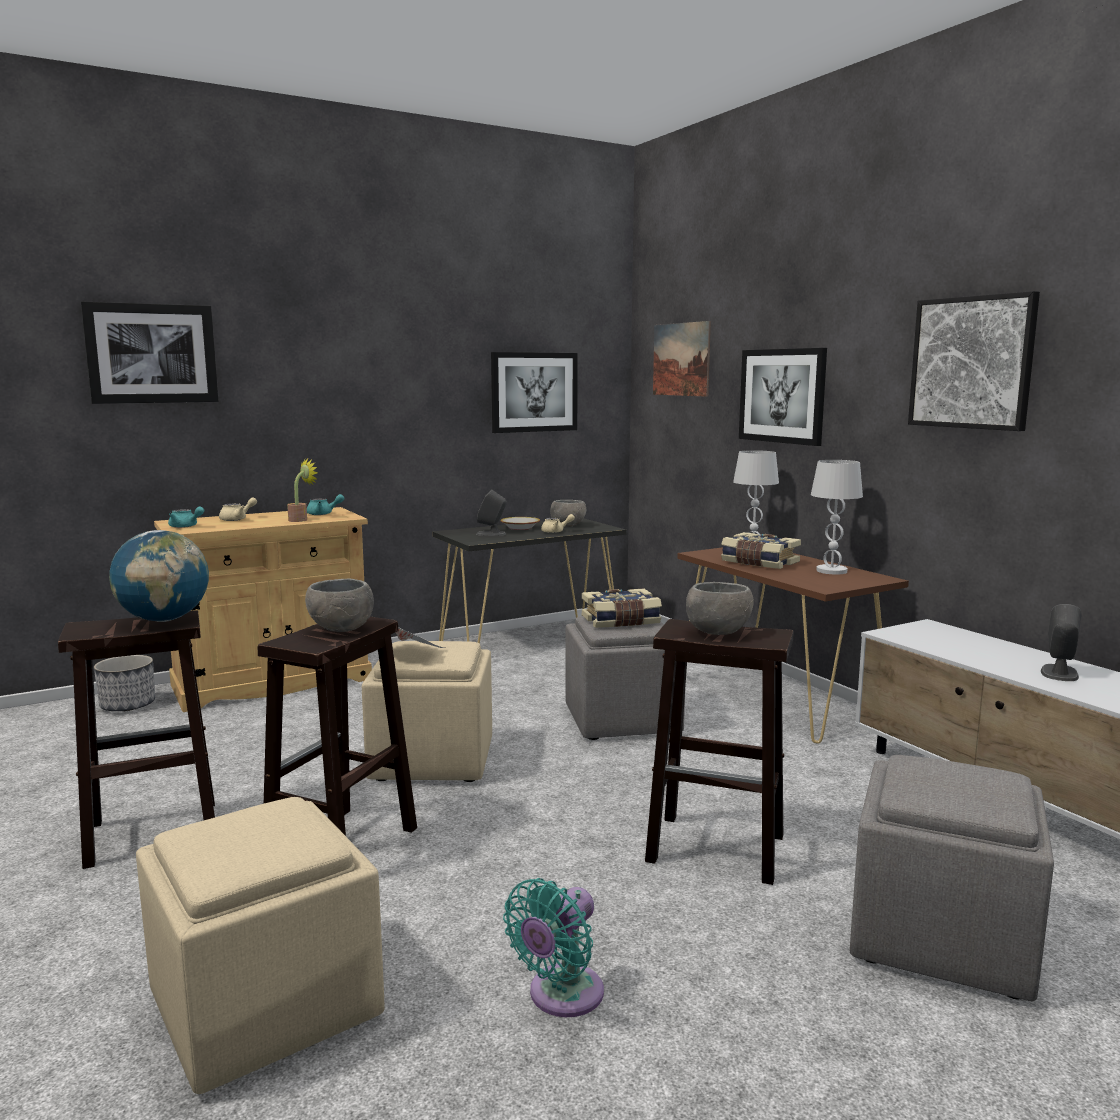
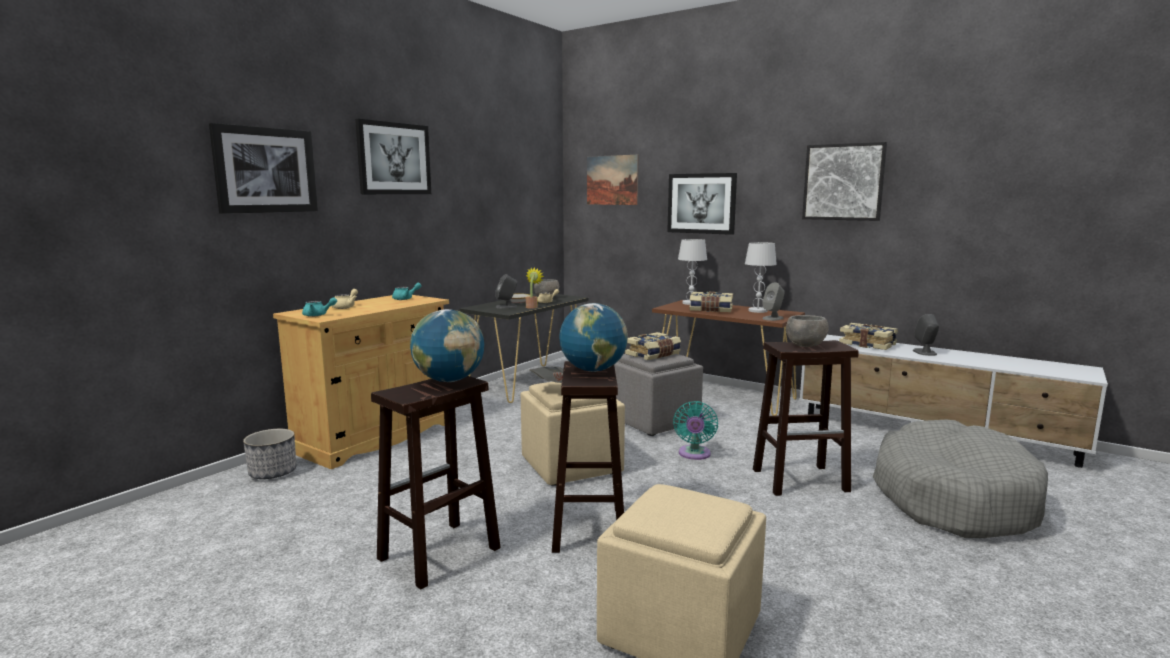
camera: 25 degrees left, 0 degrees up
potted plant [287,459,318,522] -> potted plant moved to [526,267,544,309]
grey bowl [305,579,374,632] -> globe [559,303,628,372]
picture [491,352,578,433] -> picture moved to [355,119,431,194]
turquoise fan [503,878,604,1017] -> turquoise fan moved to [673,401,718,460]
grey ottoman [850,755,1054,1001] -> grey dog bed [872,420,1048,538]
none -> grey speaker [762,282,785,321]
none -> book [839,323,898,350]

